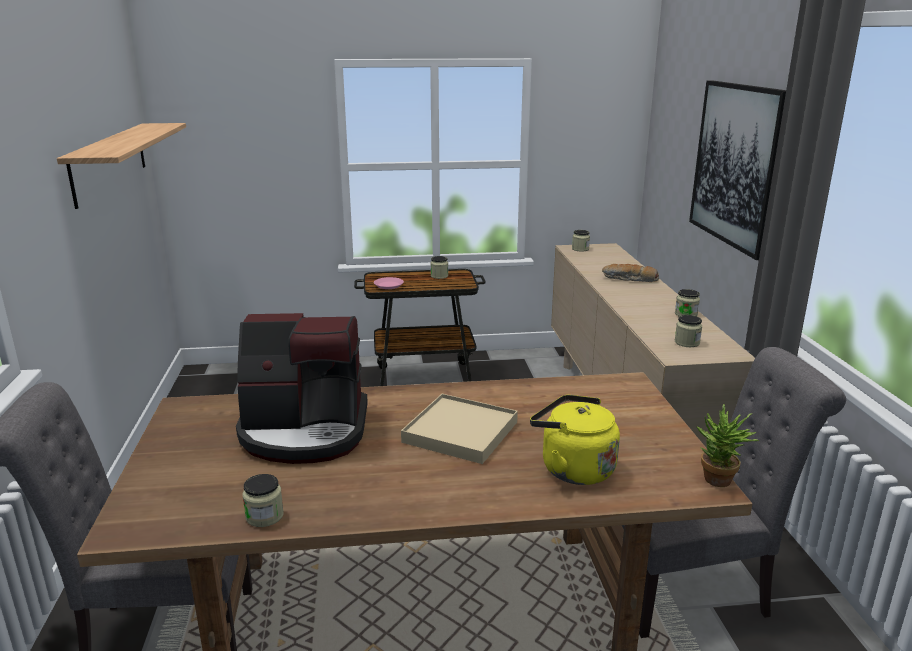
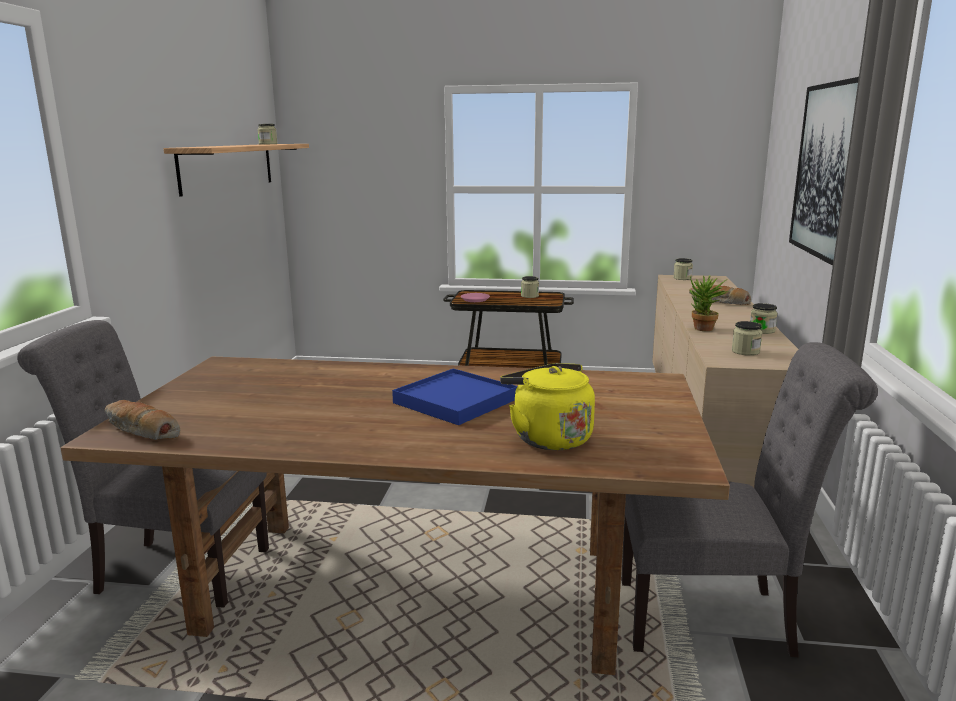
camera: 15 degrees right, 5 degrees down
coffee machine [236,313,368,464] -> none
jar [243,474,284,527] -> jar moved to [257,124,277,144]
beige tray [401,394,518,464] -> blue tray [392,368,518,425]
potted plant [696,404,759,487] -> potted plant moved to [690,275,729,331]
none -> bread [105,400,180,440]

